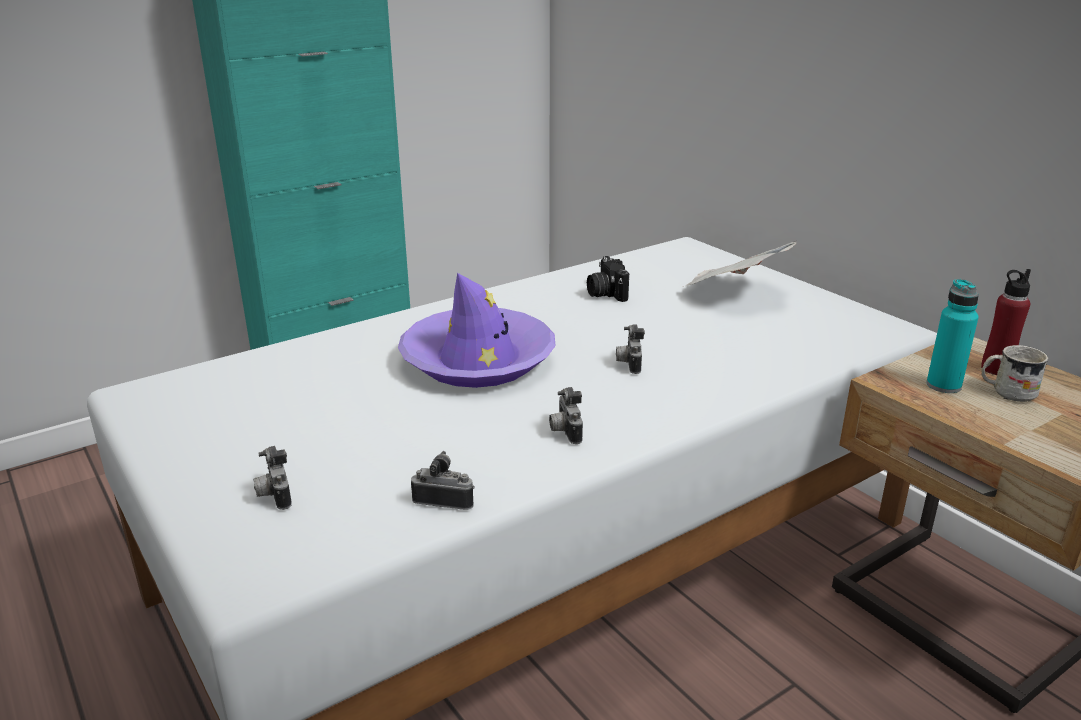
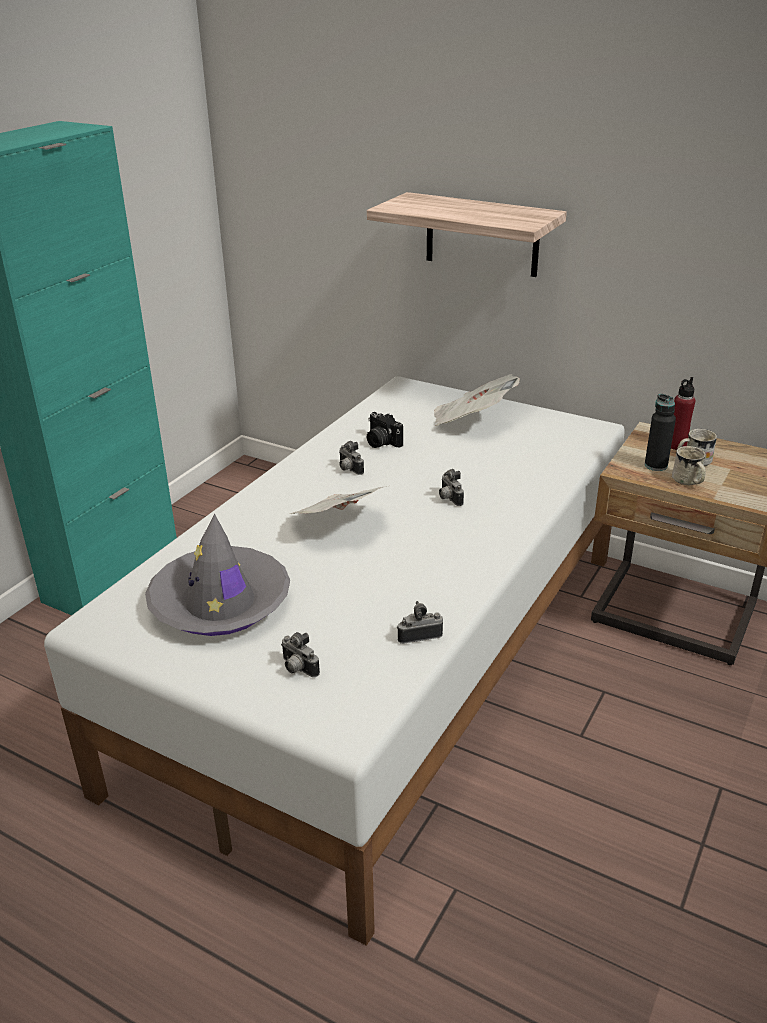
camera: 25 degrees left, 5 degrees up
purple hat [398,273,556,388] -> newspaper [289,486,387,514]
camera [549,387,583,444] -> camera moved to [339,441,364,475]
turquoise bottle [926,279,979,393] -> black bottle [645,394,676,471]
none -> grey hat [145,514,290,636]
none -> shelf [367,192,567,277]
none -> white mug [672,446,706,485]

